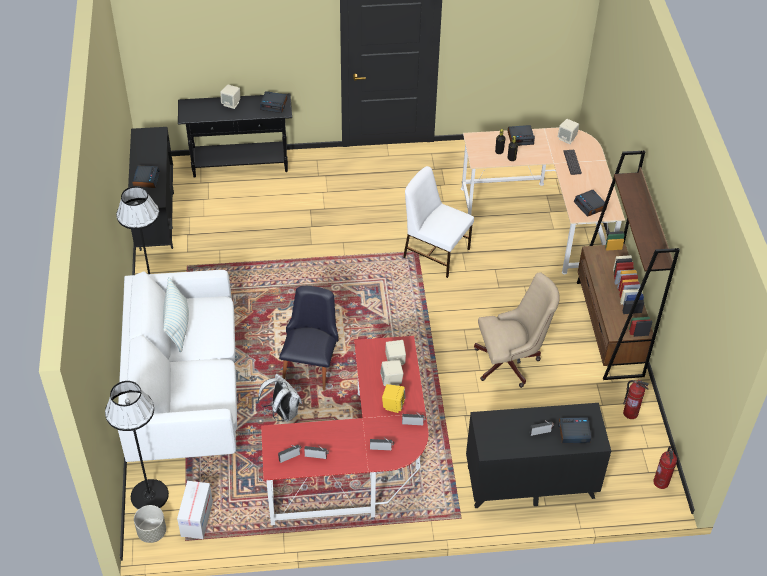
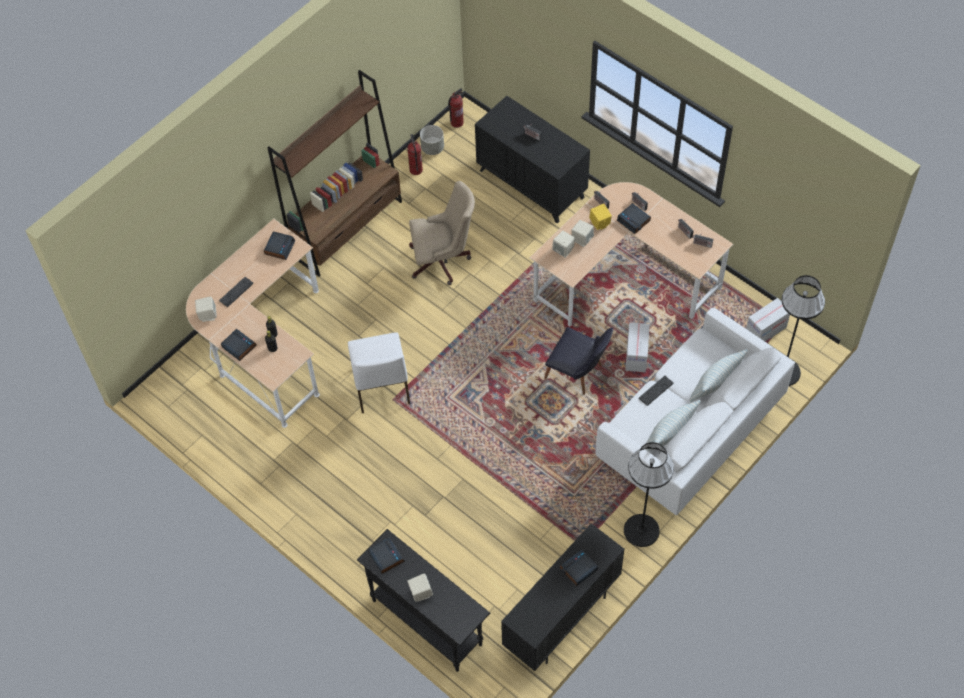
camera: 130 degrees left, 10 degrees up
grey planter [134,505,166,543] -> grey planter moved to [420,125,444,155]
white backpack [258,374,302,422] -> cardboard box [625,322,650,372]
red desk [261,336,429,525] -> beige desk [530,182,733,326]
black chair [279,286,338,391] -> black chair turned 120 degrees counterclockwise [544,327,613,395]
beige office chair [474,272,560,388] -> beige office chair turned 135 degrees clockwise [409,181,475,285]
alarm clock [558,417,591,443] -> alarm clock moved to [617,203,651,234]
none -> keyboard [639,376,673,406]
none -> pillow [689,349,748,402]

